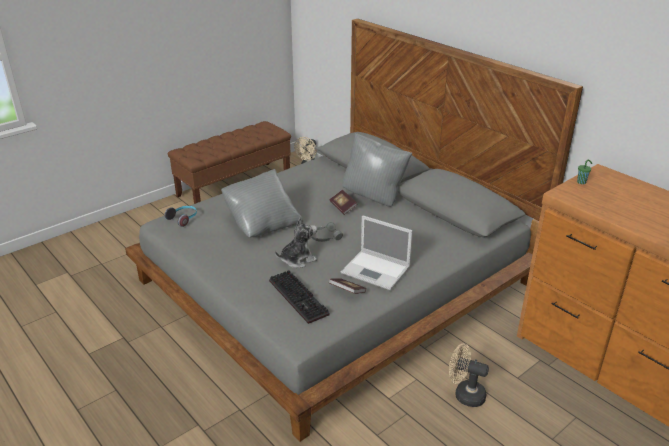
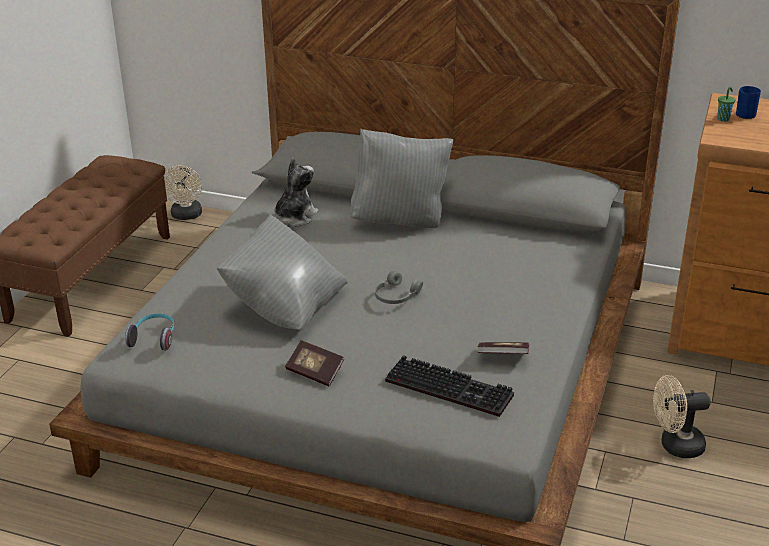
camera: 30 degrees left, 0 degrees up
plush toy [275,218,317,268] -> plush toy moved to [274,158,319,226]
book [330,190,357,215] -> book moved to [285,340,344,387]
laptop [341,215,413,290] -> none
none -> blue mug [736,86,761,119]

